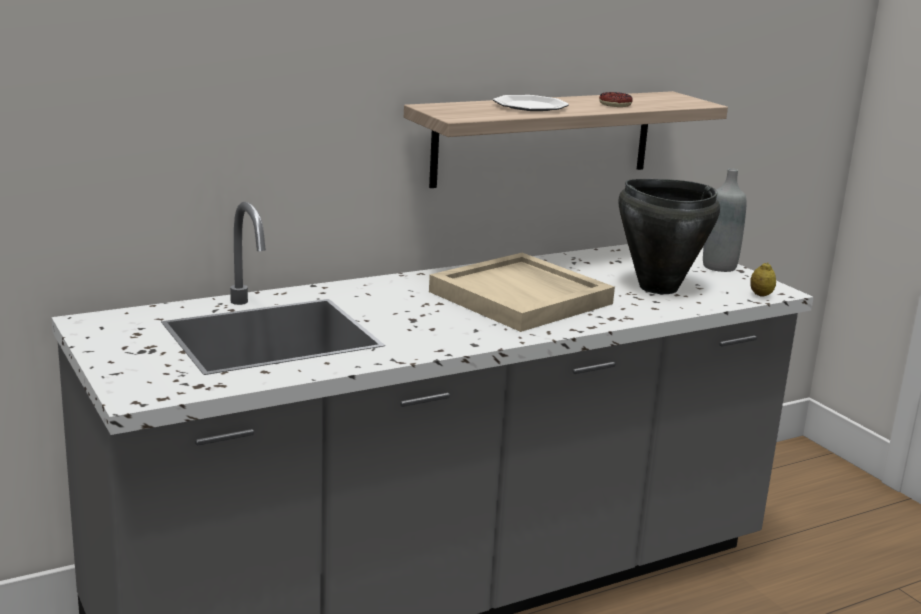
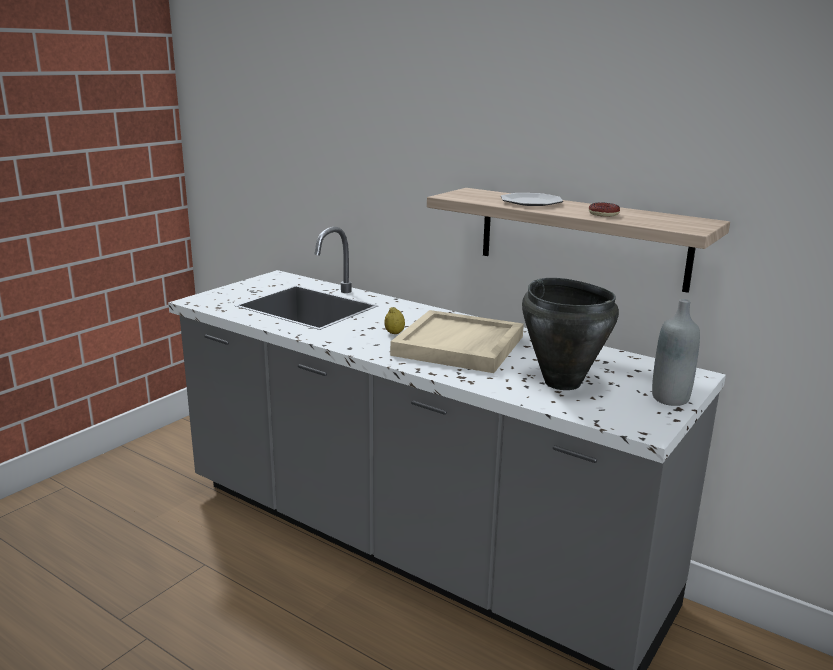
camera: 65 degrees right, 0 degrees up
lemon [750,262,776,297] -> lemon moved to [384,307,405,334]

